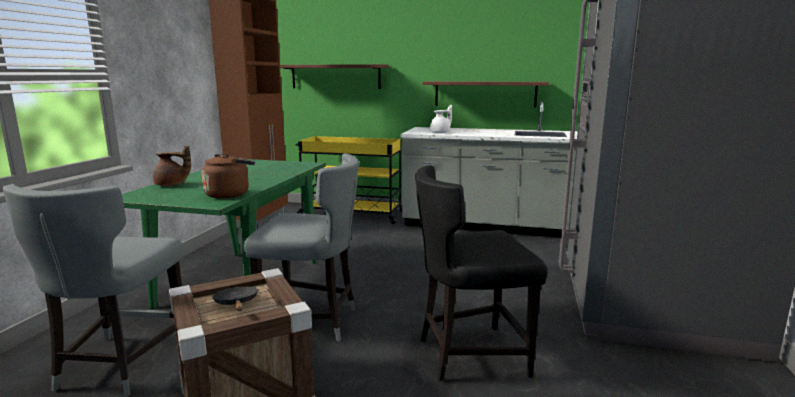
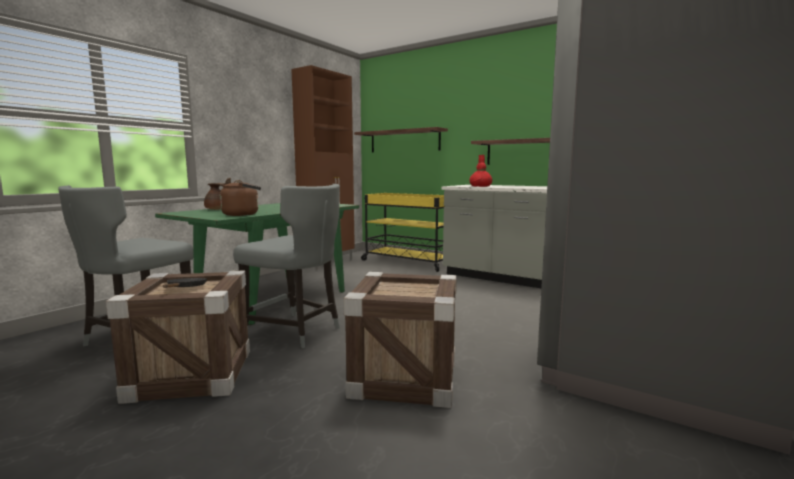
camera: 20 degrees right, 5 degrees down
black chair [415,165,547,381] -> crate [344,272,457,408]
white teapot [430,105,452,133] -> red vase [469,155,492,187]

